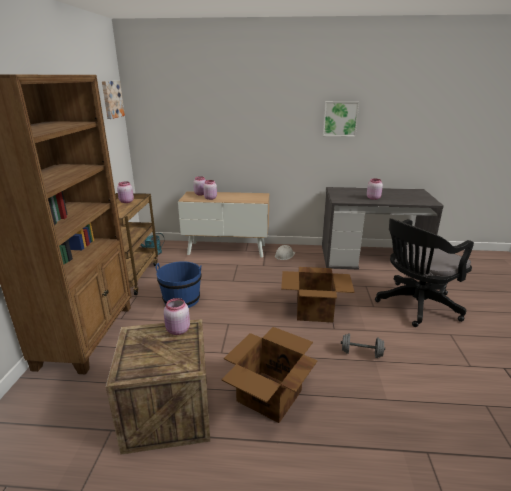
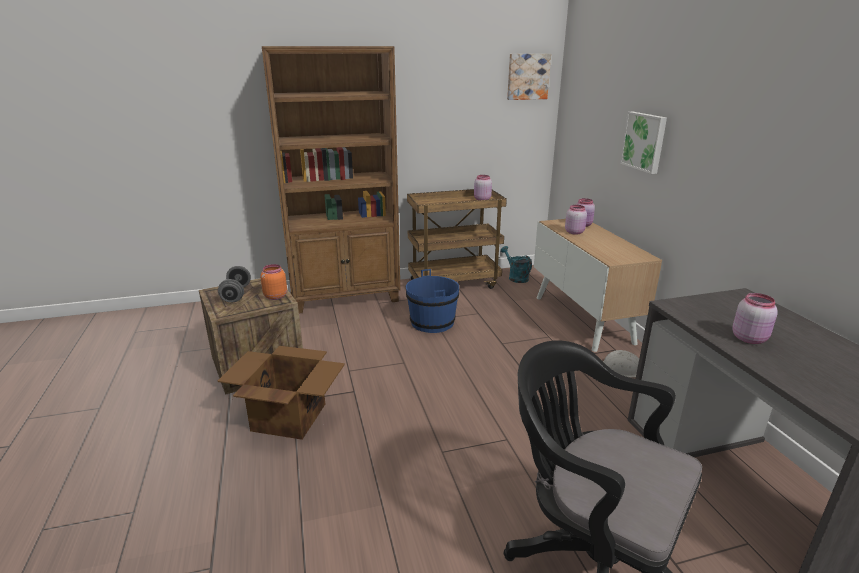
camera: 70 degrees right, 0 degrees up
pink jar [164,298,190,335] -> orange jar [260,264,287,300]
cardboard box [281,267,355,322] -> none
picture [323,102,359,137] -> picture moved to [620,112,667,174]
grey dumbbell [341,333,385,358] -> grey dumbbell moved to [218,266,251,302]

